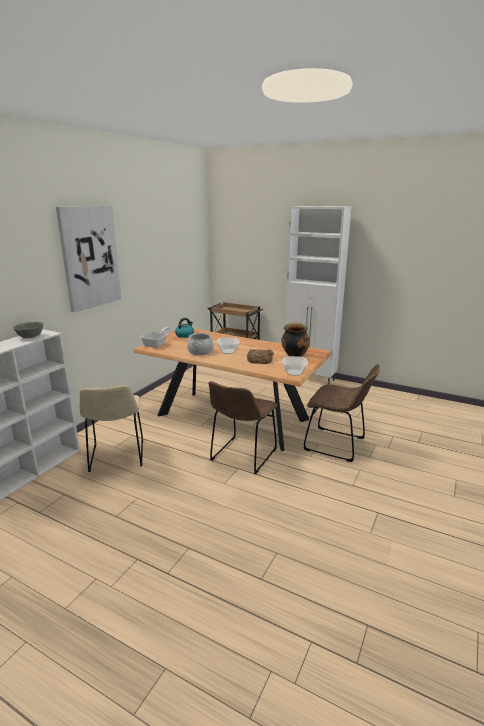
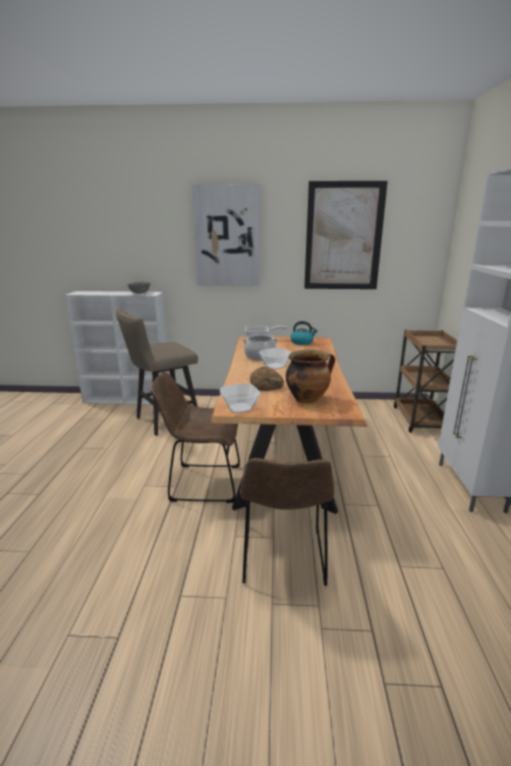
camera: 65 degrees right, 0 degrees up
beige chair [79,385,143,472] -> beige stool [116,309,198,436]
none -> picture [304,181,388,289]

